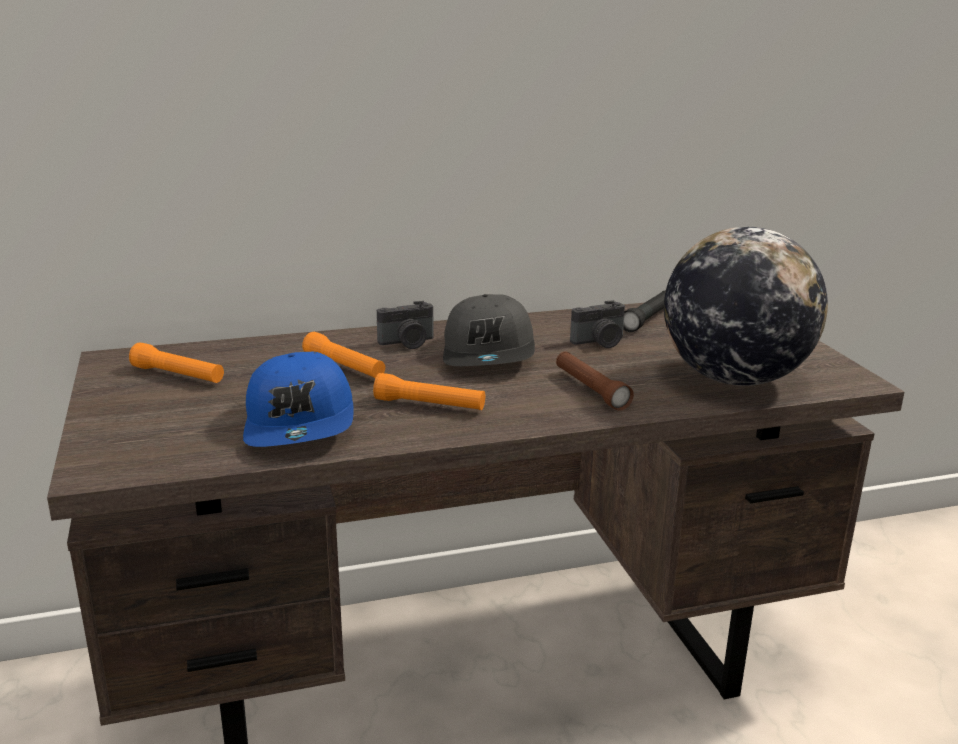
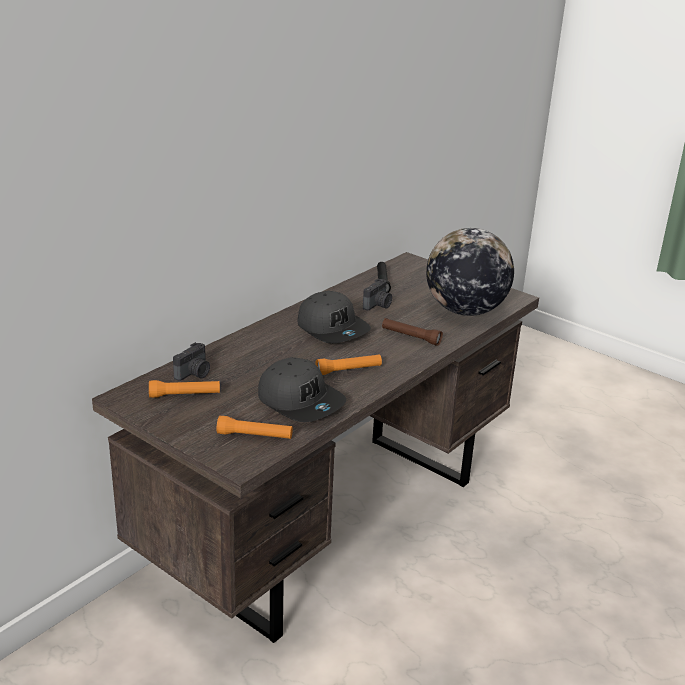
camera: 35 degrees left, 5 degrees up
blue cap [243,352,354,447] -> grey cap [258,357,346,422]
orange flashlight [302,332,385,378] -> orange flashlight moved to [217,416,293,439]
camera [377,301,434,349] -> camera moved to [173,342,210,381]

